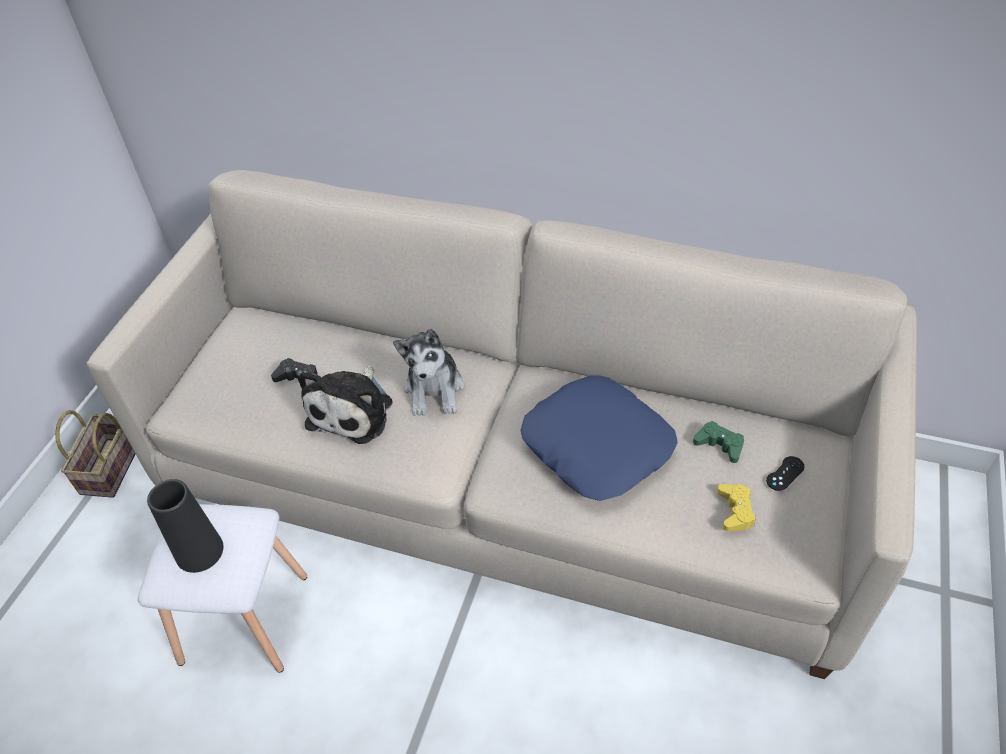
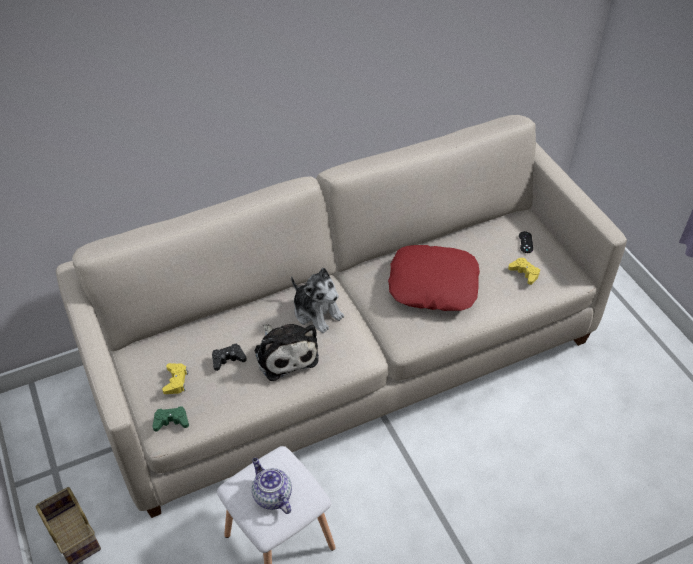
camera: 45 degrees left, 0 degrees up
black vase [147,479,224,573] -> teapot [252,458,292,514]
blue pillow [521,375,678,501] -> red pillow [388,245,480,311]
green game controller [693,421,744,463] -> green game controller moved to [152,406,189,431]
none -> yellow game controller [162,363,188,394]

